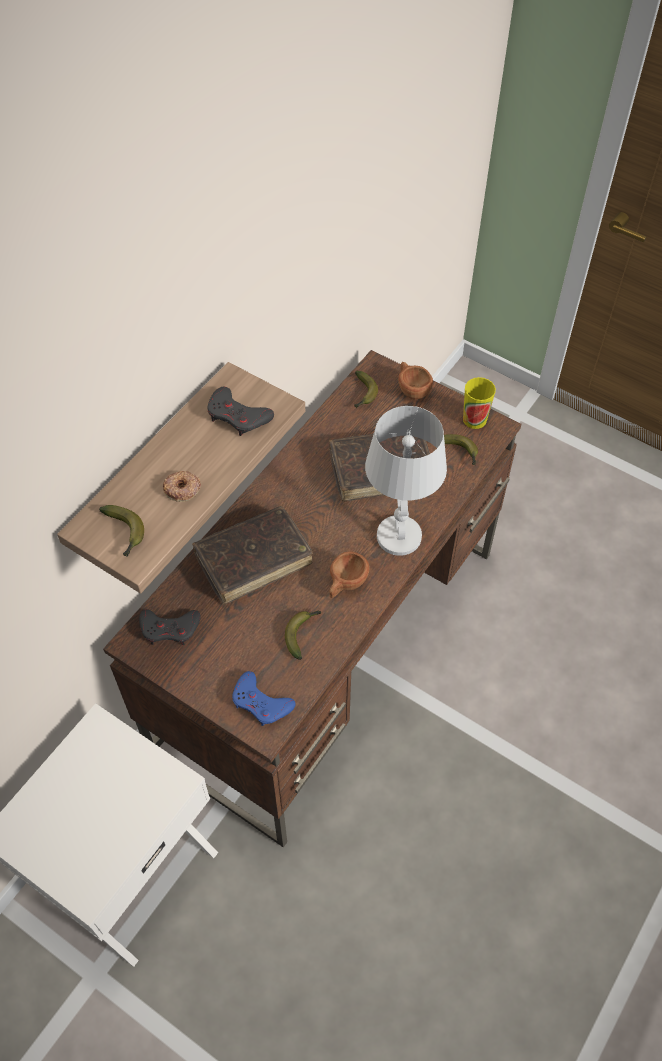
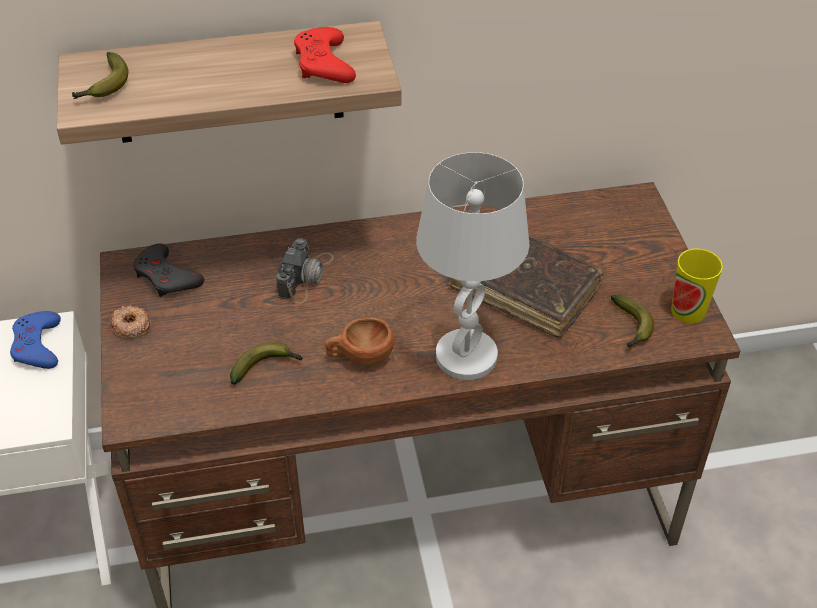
camera: 45 degrees right, 10 degrees down
donut [163,471,201,502] -> donut moved to [111,305,151,339]
brown book [192,506,313,604] -> camera [276,238,334,304]
grey game controller [207,387,274,436] -> red game controller [294,27,356,83]
blue game controller [232,671,296,726] -> blue game controller moved to [10,311,61,369]
banana [354,371,378,408] -> none
brown cup [398,362,433,400] -> none

